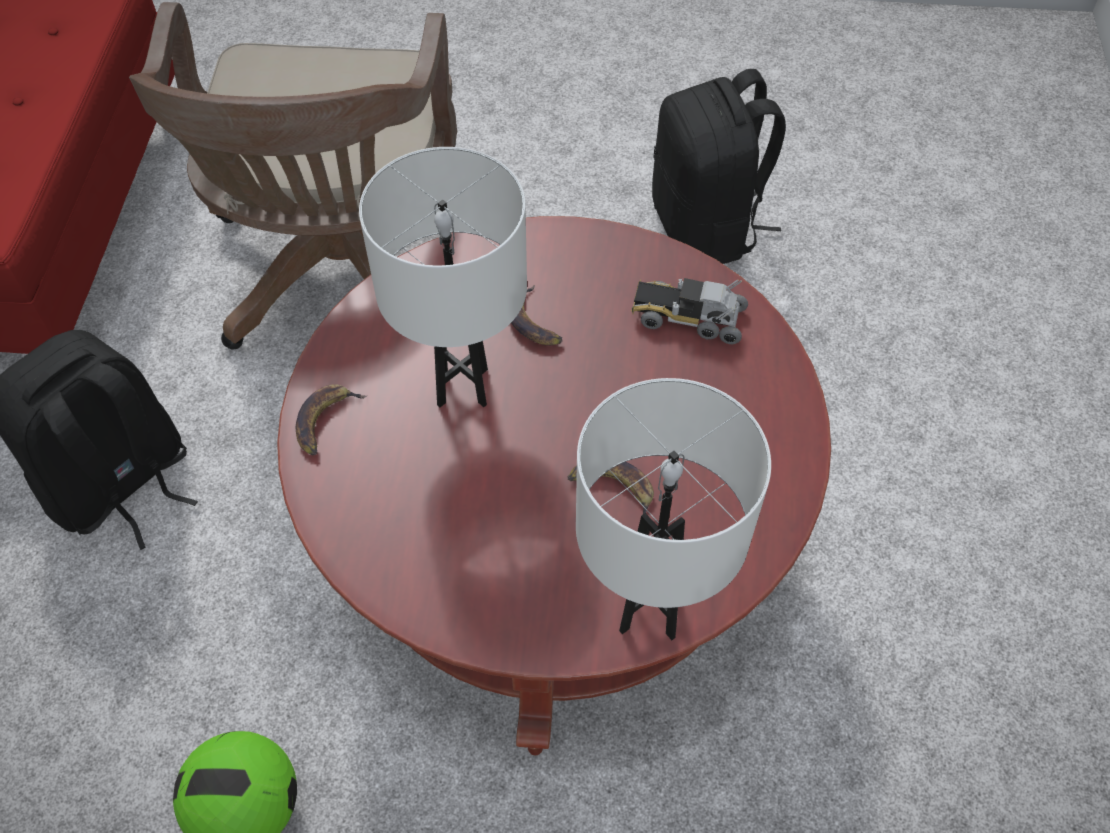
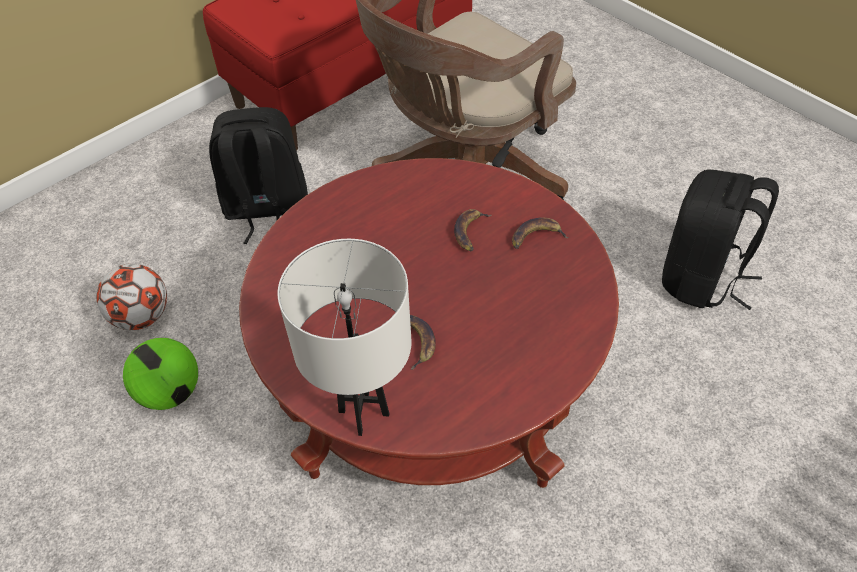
camera: 45 degrees right, 5 degrees down
banana [296,384,367,455] -> banana moved to [512,217,569,249]
white table lamp [359,147,527,407] -> none
toy truck [631,278,748,345] -> none
none -> football [96,264,167,330]

